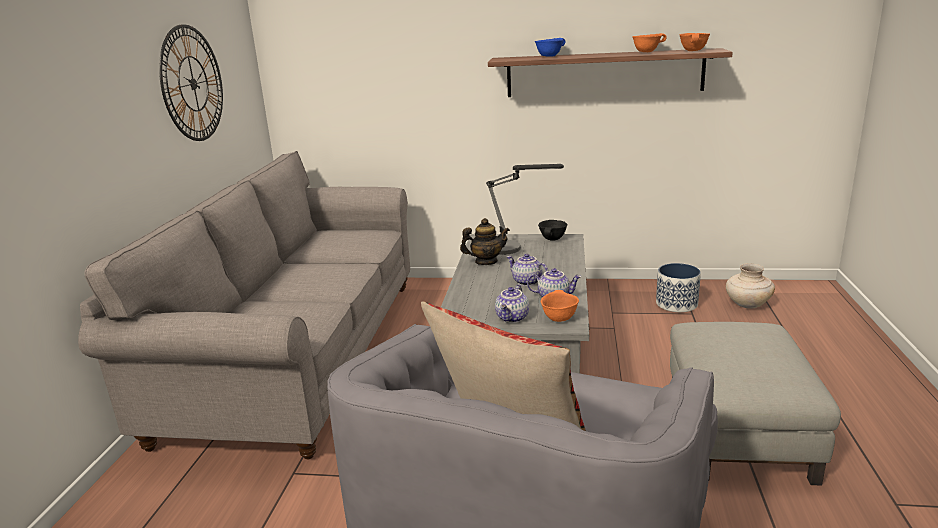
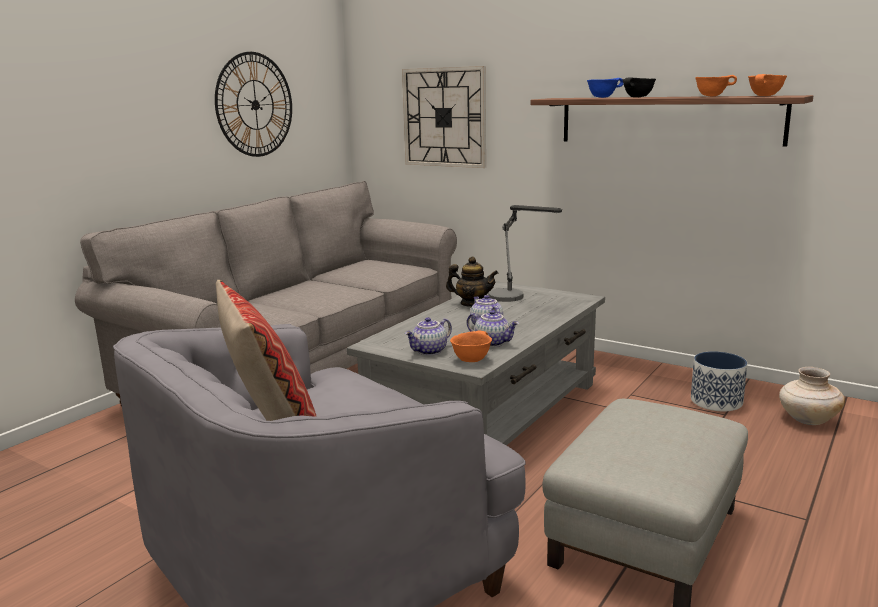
camera: 25 degrees right, 5 degrees down
black bowl [538,220,567,241] -> black bowl moved to [623,77,656,97]
none -> wall clock [402,66,486,168]

